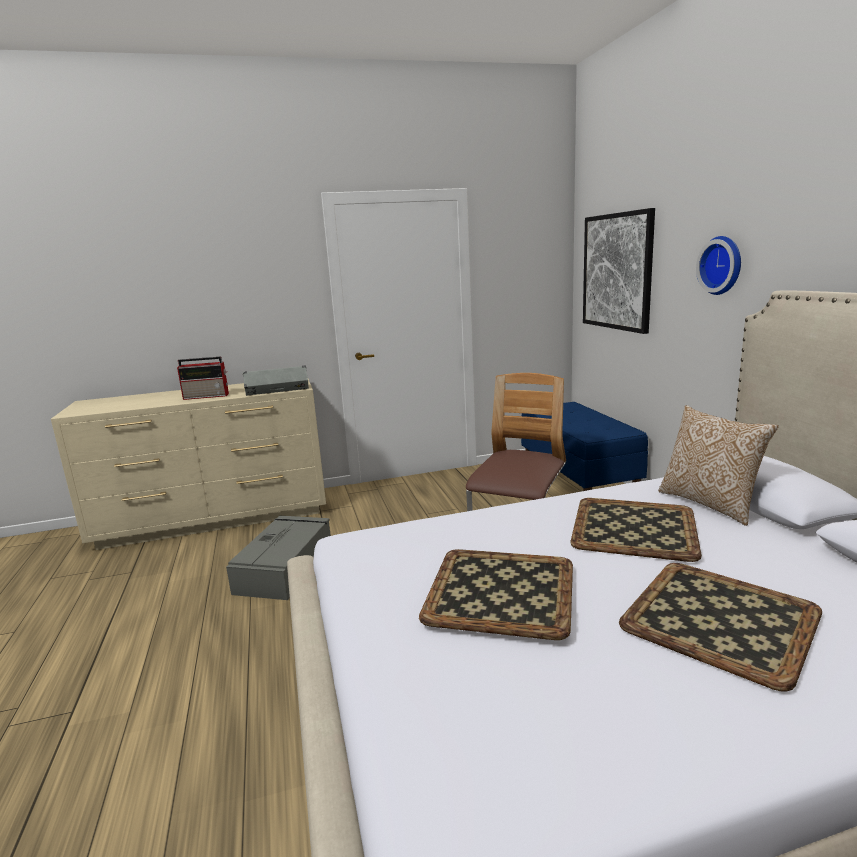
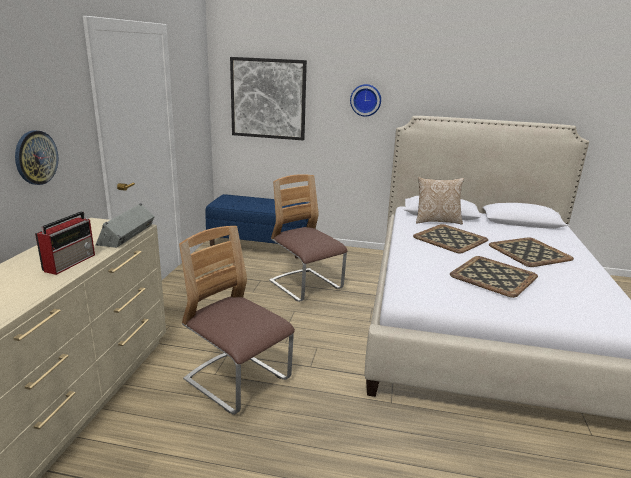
camera: 65 degrees left, 5 degrees up
grey storage box [226,516,331,600] -> chair [179,226,295,415]
none -> wall clock [15,130,58,185]

